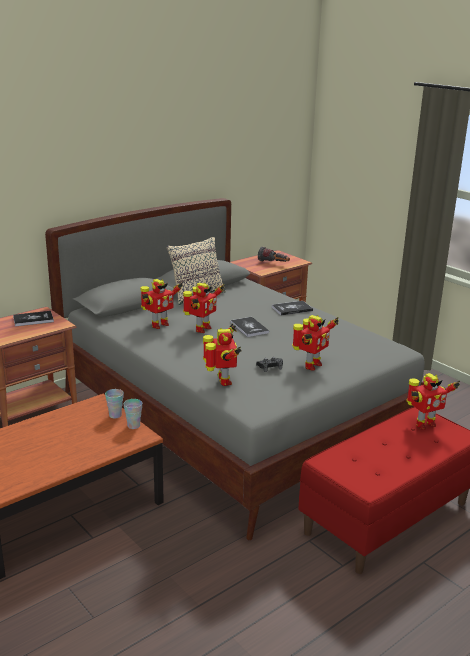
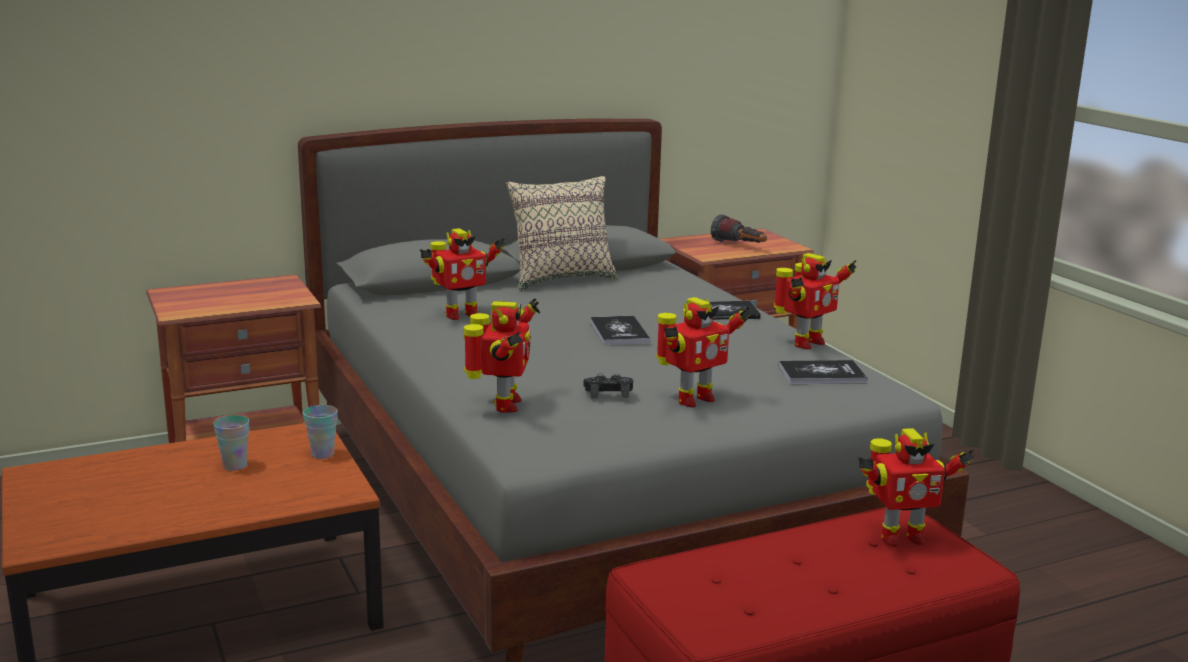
camera: 15 degrees right, 5 degrees down
book [13,311,54,327] -> book moved to [779,360,868,384]
cup [124,399,142,429] -> cup moved to [213,415,249,471]
toy robot [183,283,225,333] -> toy robot moved to [774,253,856,350]

